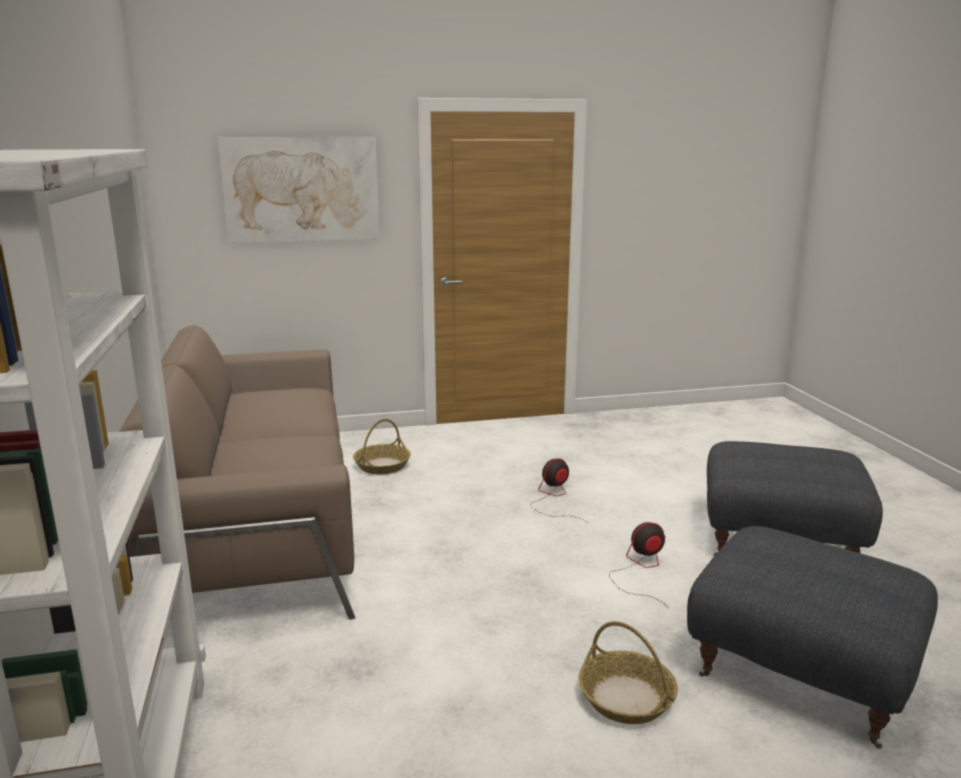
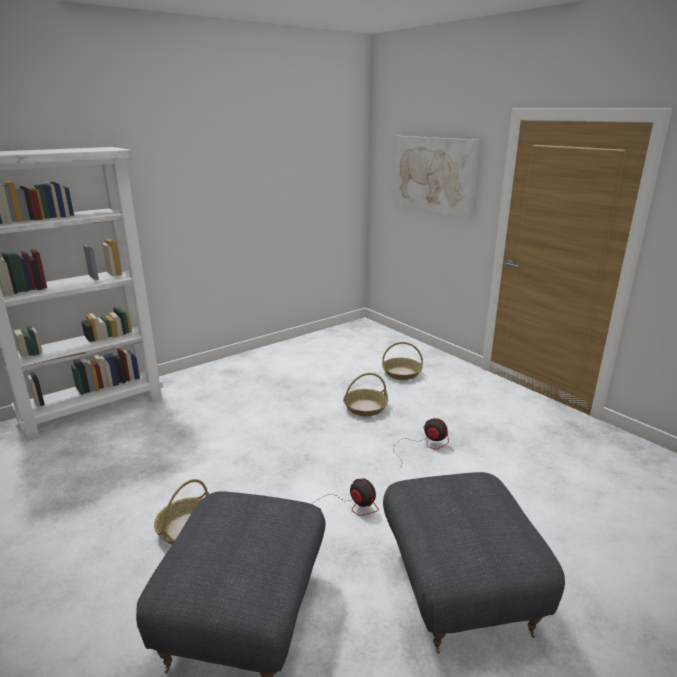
camera: 65 degrees right, 5 degrees up
brown sofa [119,325,355,620] -> none
none -> basket [343,373,388,416]

